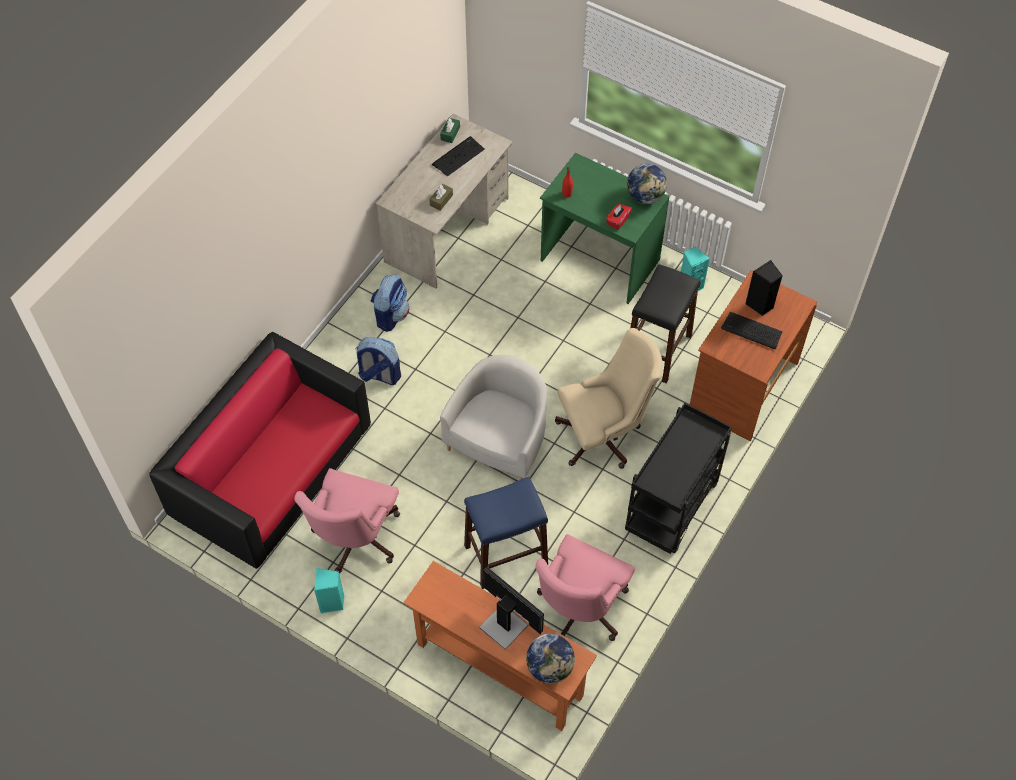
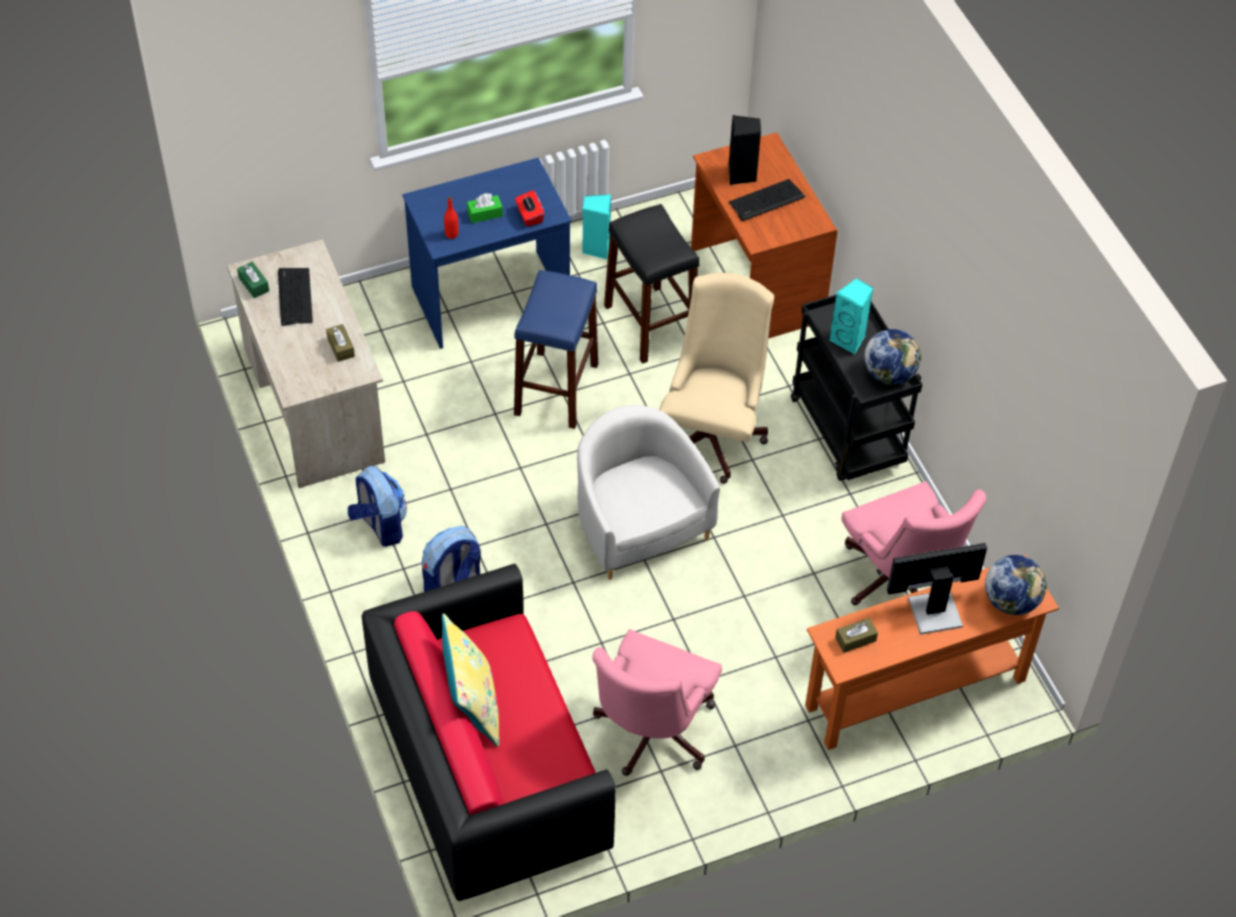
camera: 55 degrees left, 5 degrees down
pink office chair [295,468,400,573] -> pink office chair turned 60 degrees clockwise [592,629,722,776]
turquoise speaker [314,568,345,613] -> turquoise speaker moved to [829,278,873,354]
blue stool [464,477,548,589] -> blue stool moved to [514,270,598,429]
green desk [540,153,669,304] -> blue desk [402,158,572,349]
globe [627,164,667,204] -> globe moved to [864,329,921,385]
none -> yellow pillow [442,613,499,747]
none -> green tissue box [467,193,503,223]
none -> brown tissue box [835,618,878,653]

